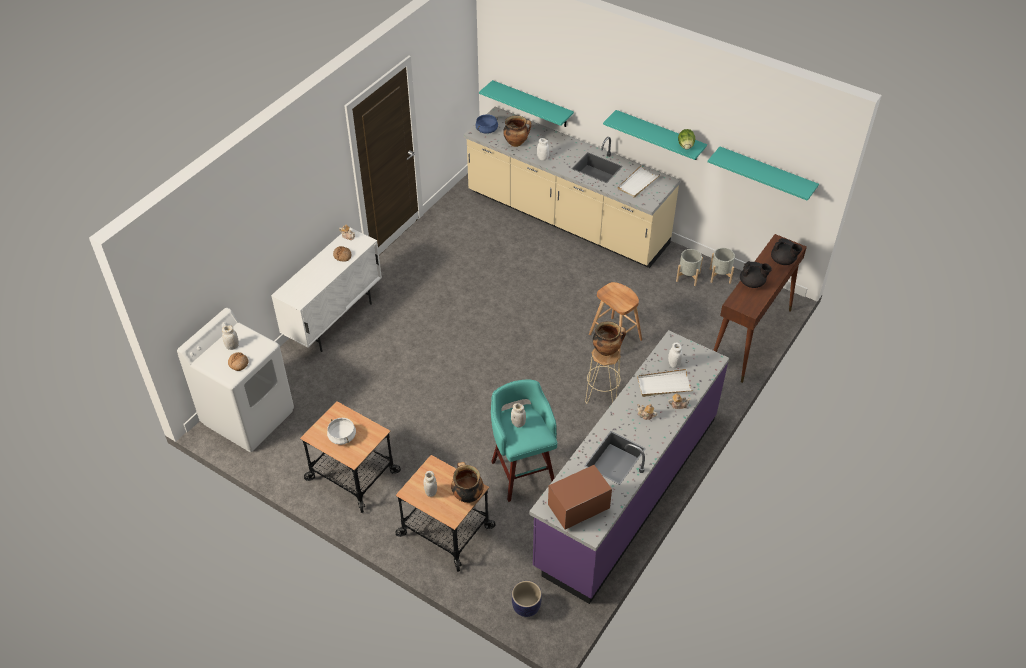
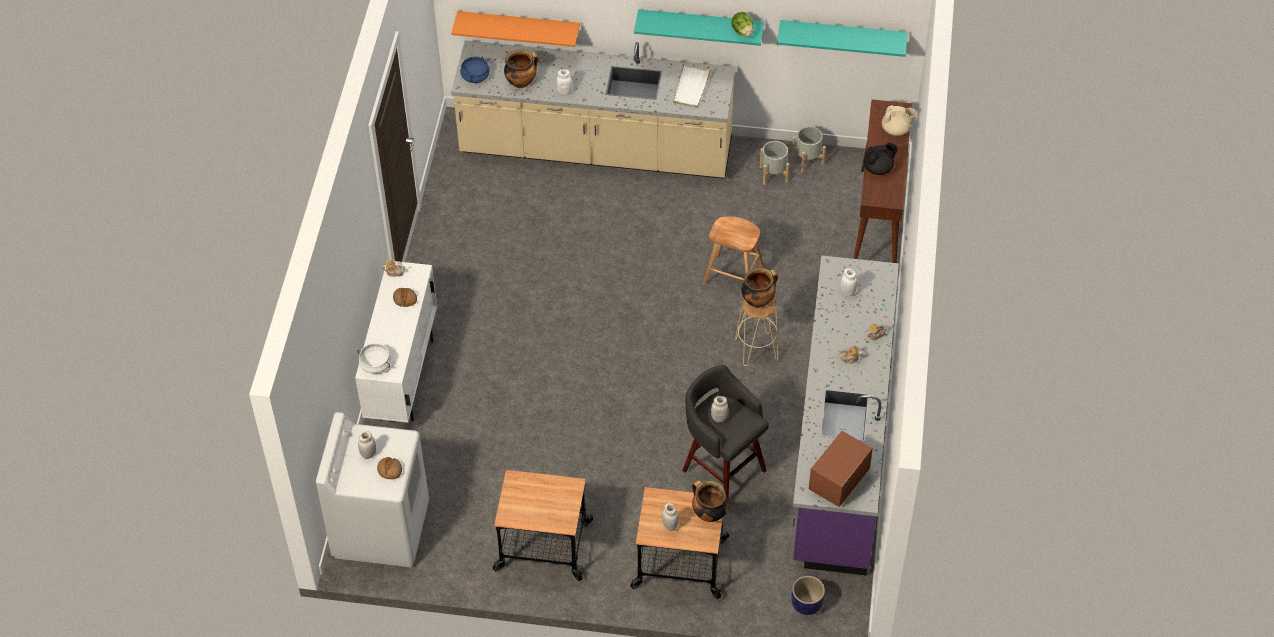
camera: 25 degrees left, 5 degrees up
white cooking pot [327,418,356,445] -> white cooking pot moved to [357,343,391,374]
turquoise shelf [479,80,574,127] -> orange shelf [451,11,580,47]
turquoise stool [491,380,557,502] -> grey stool [682,365,769,498]
white tray [637,369,693,397] -> none
black teapot [771,238,802,265] -> beige teapot [882,105,917,136]

